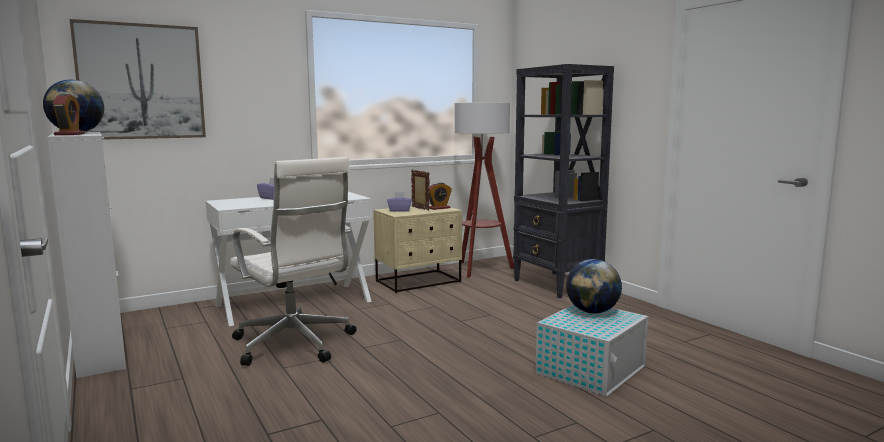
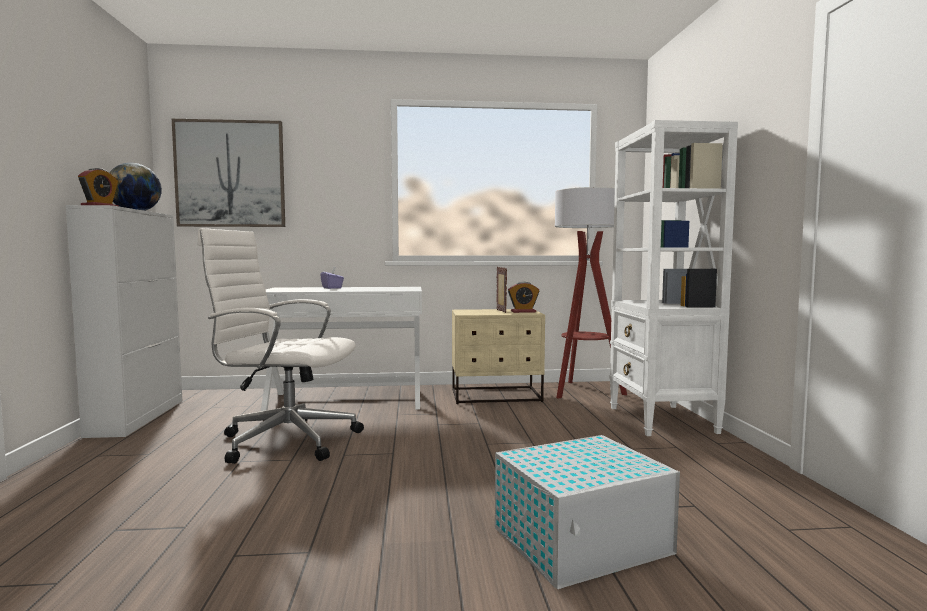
camera: 25 degrees right, 5 degrees down
white office chair [230,157,357,366] -> white office chair turned 120 degrees clockwise [197,228,364,464]
purple tissue box [387,192,411,212] -> none
black bookcase [513,64,614,298] -> white bookcase [609,120,738,436]
globe [566,259,622,314] -> none

